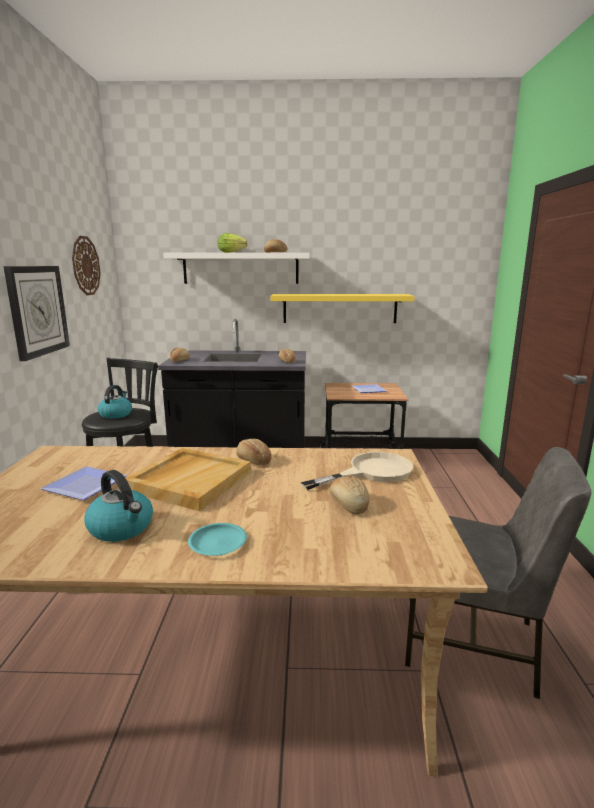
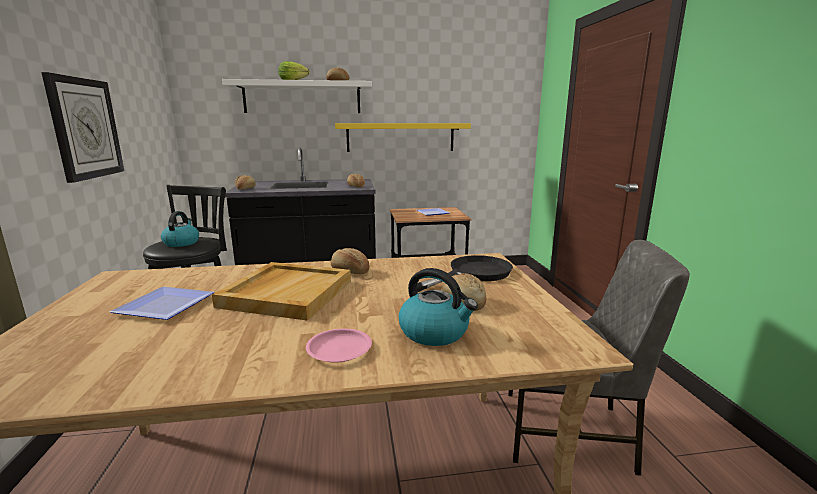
camera: 10 degrees left, 0 degrees up
wall clock [72,236,101,295] -> none
kettle [84,470,153,542] -> kettle moved to [399,268,478,346]
turquoise plate [188,523,247,556] -> pink plate [306,329,372,363]
beige frying pan [300,452,413,490] -> black frying pan [417,255,513,292]

